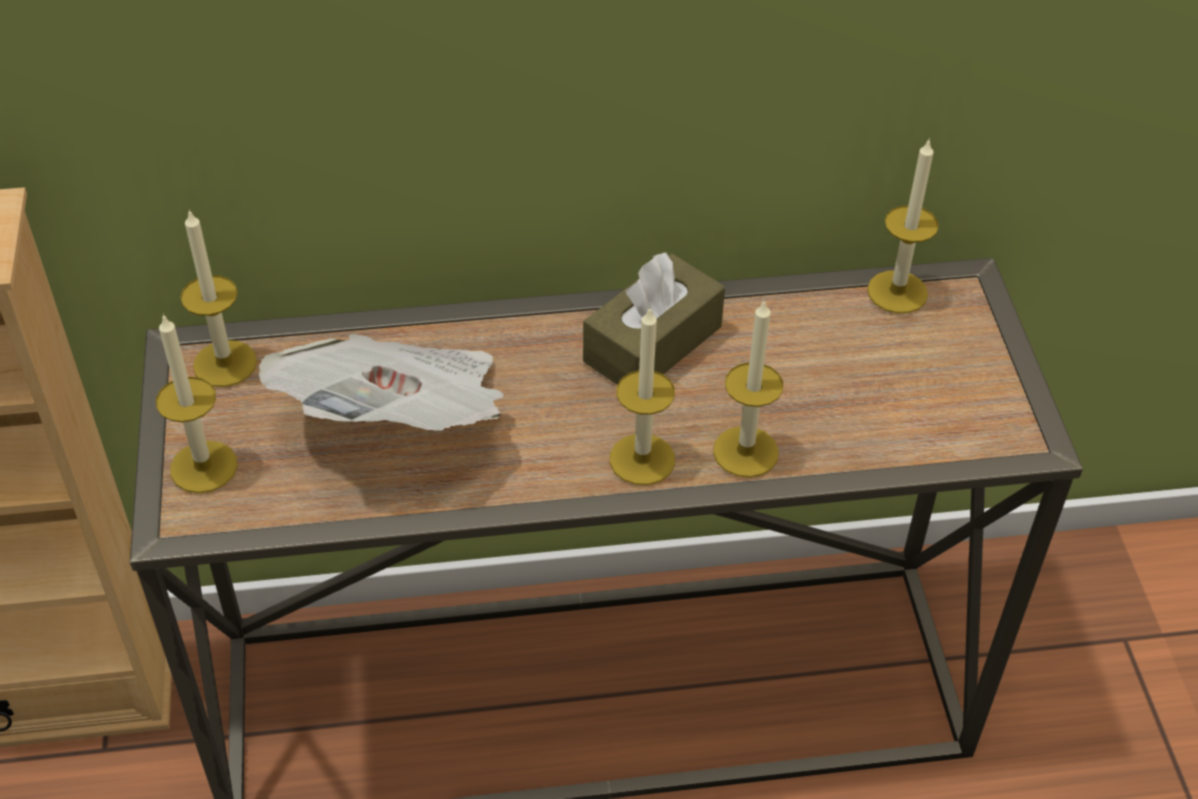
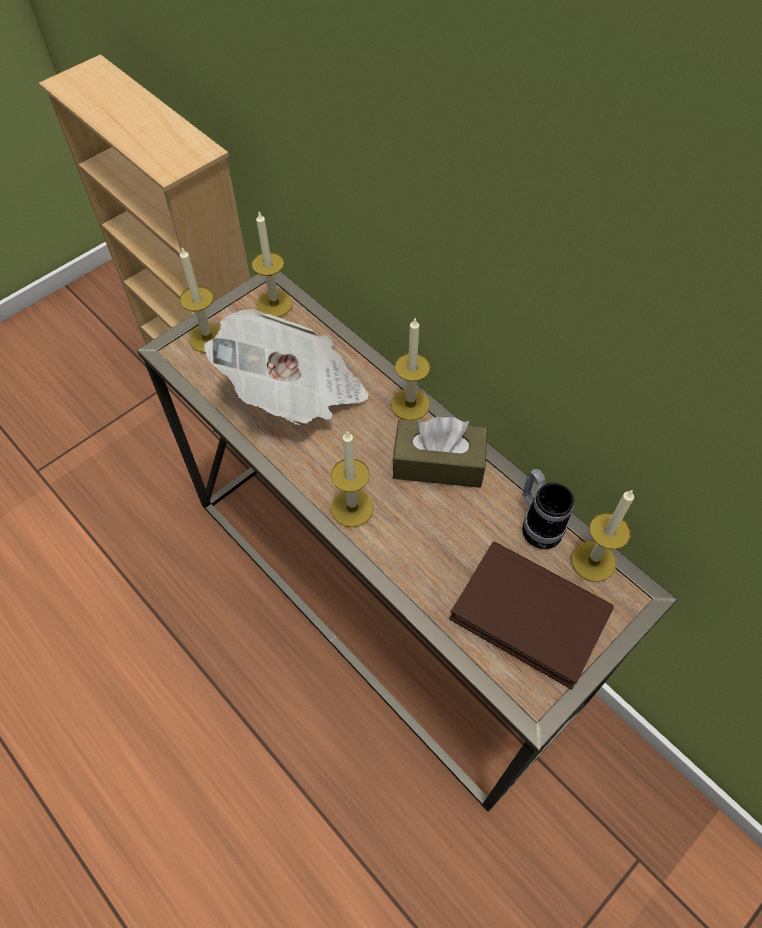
camera: 55 degrees right, 10 degrees up
candle [713,299,783,478] -> candle moved to [391,319,430,420]
none -> brown book [449,541,614,689]
none -> mug [522,469,574,549]

